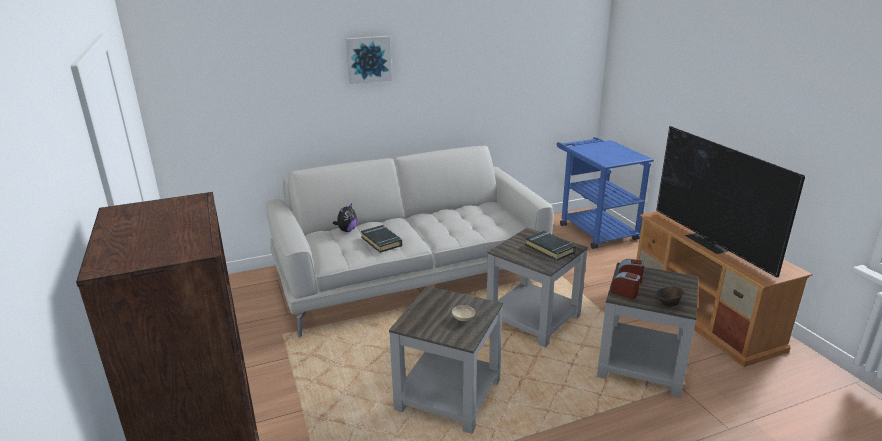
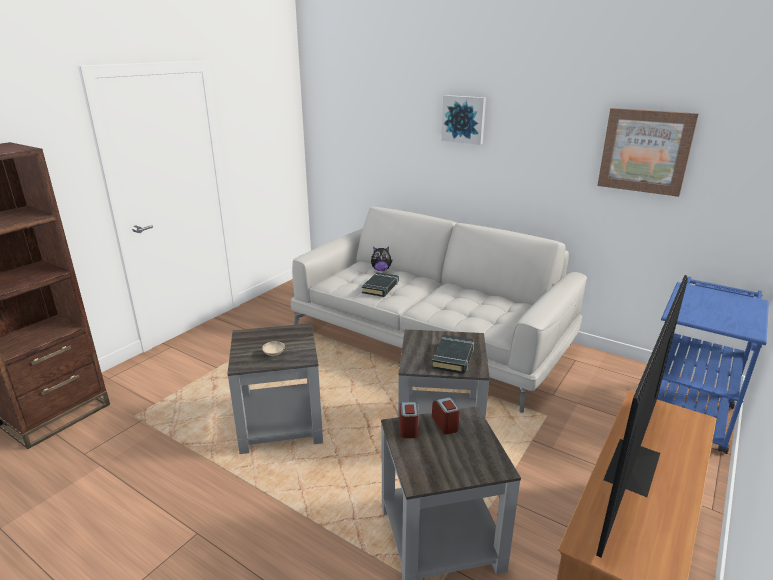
camera: 55 degrees right, 0 degrees up
brown bowl [655,286,684,307] -> none
none -> picture [597,108,699,197]

